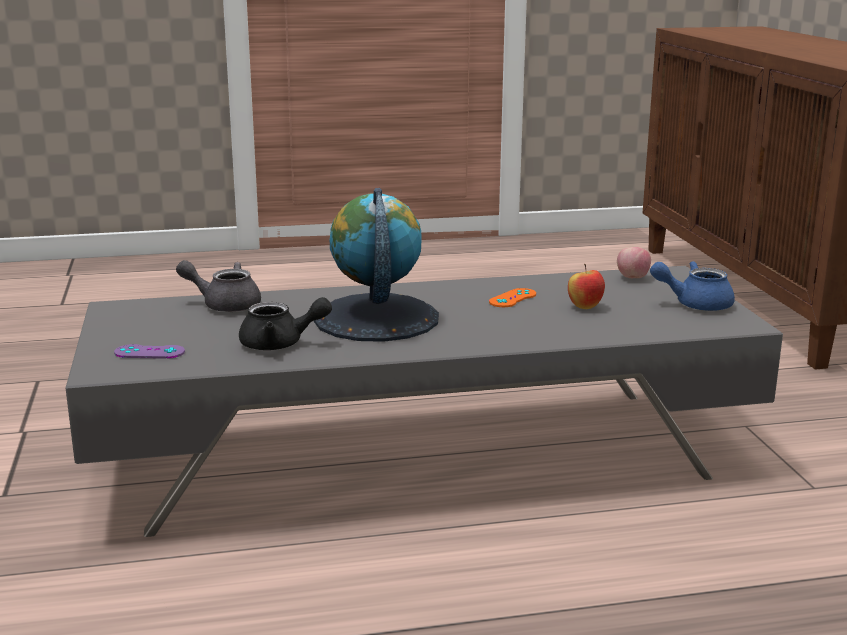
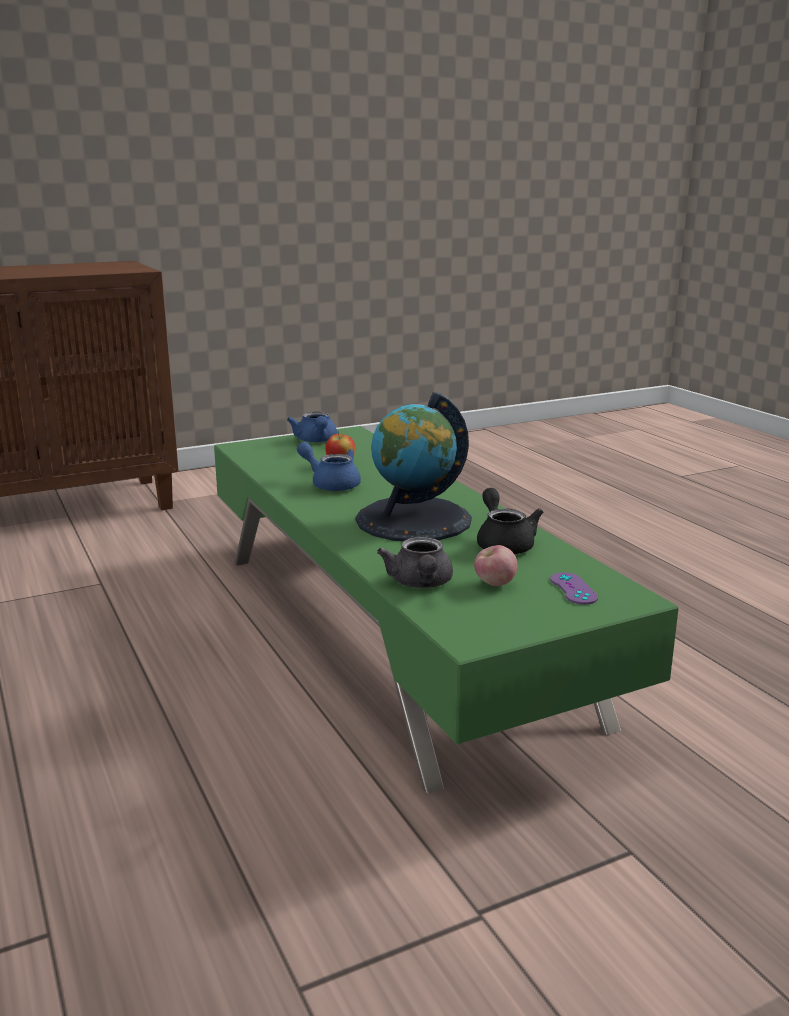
camera: 105 degrees left, 0 degrees up
grey coffee table [66,266,783,537] -> green coffee table [214,426,679,793]
orange game controller [489,288,536,307] -> blue teapot [297,442,361,491]
apple [617,247,651,278] -> apple moved to [474,545,517,586]

